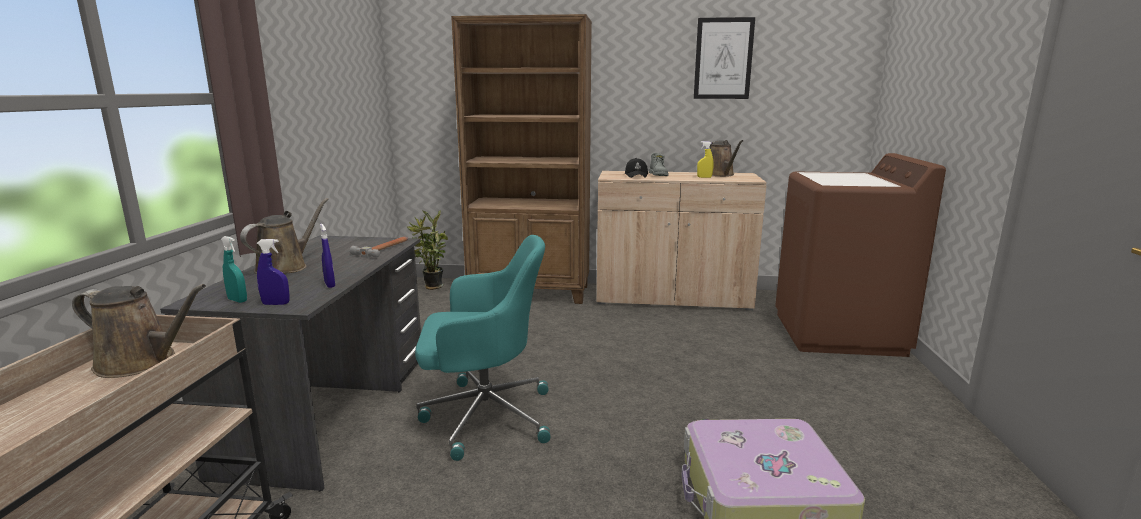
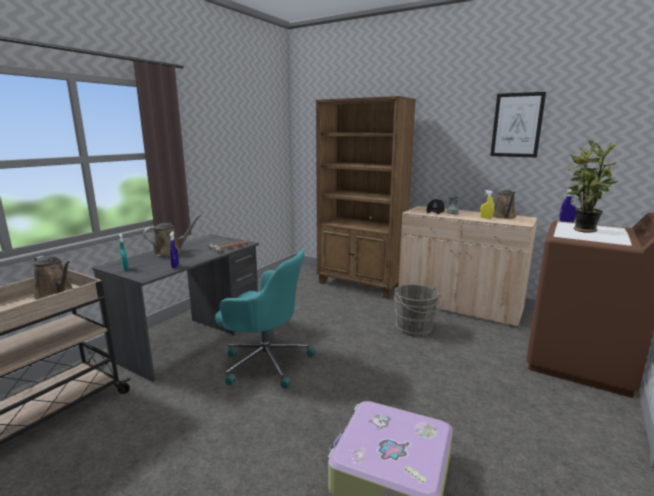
camera: 25 degrees right, 0 degrees up
blue spray bottle [257,239,289,305] -> blue spray bottle moved to [559,189,576,222]
potted plant [407,210,448,290] -> potted plant moved to [567,141,618,232]
none -> grey bucket [394,284,444,337]

